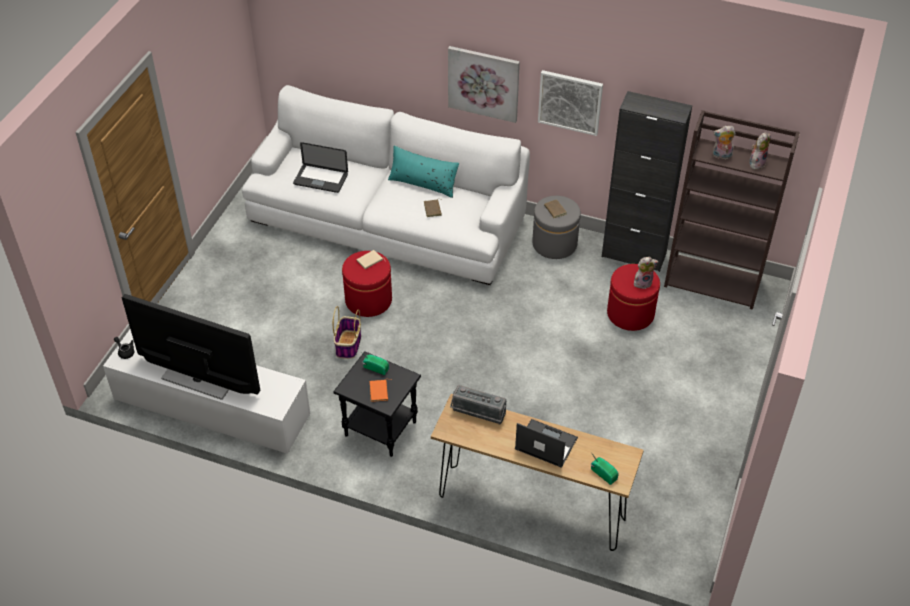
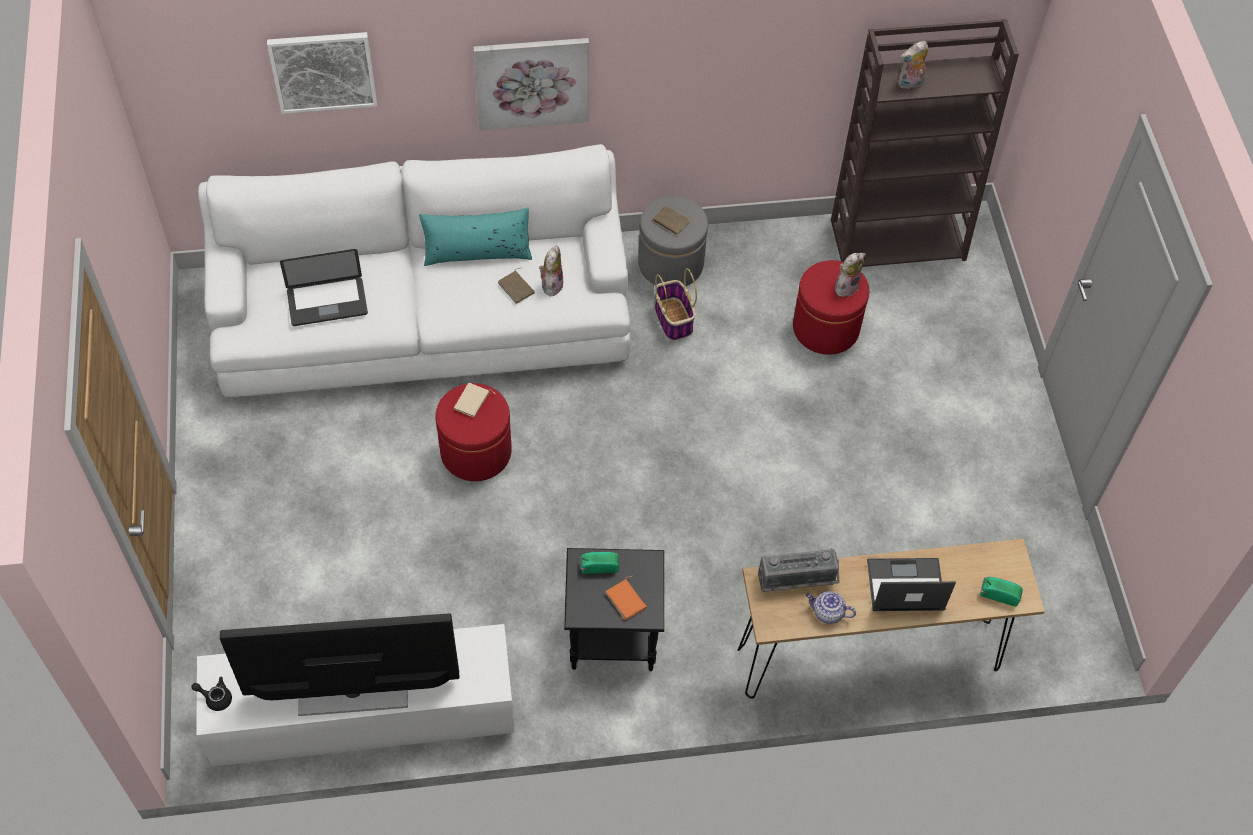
camera: 30 degrees left, 10 degrees up
basket [333,306,361,359] -> basket moved to [655,268,697,341]
picture [538,70,603,136] -> picture moved to [267,32,377,114]
black cabinet [602,91,692,272] -> none
plush toy [749,132,771,169] -> plush toy moved to [539,245,564,297]
none -> teapot [806,591,856,624]

